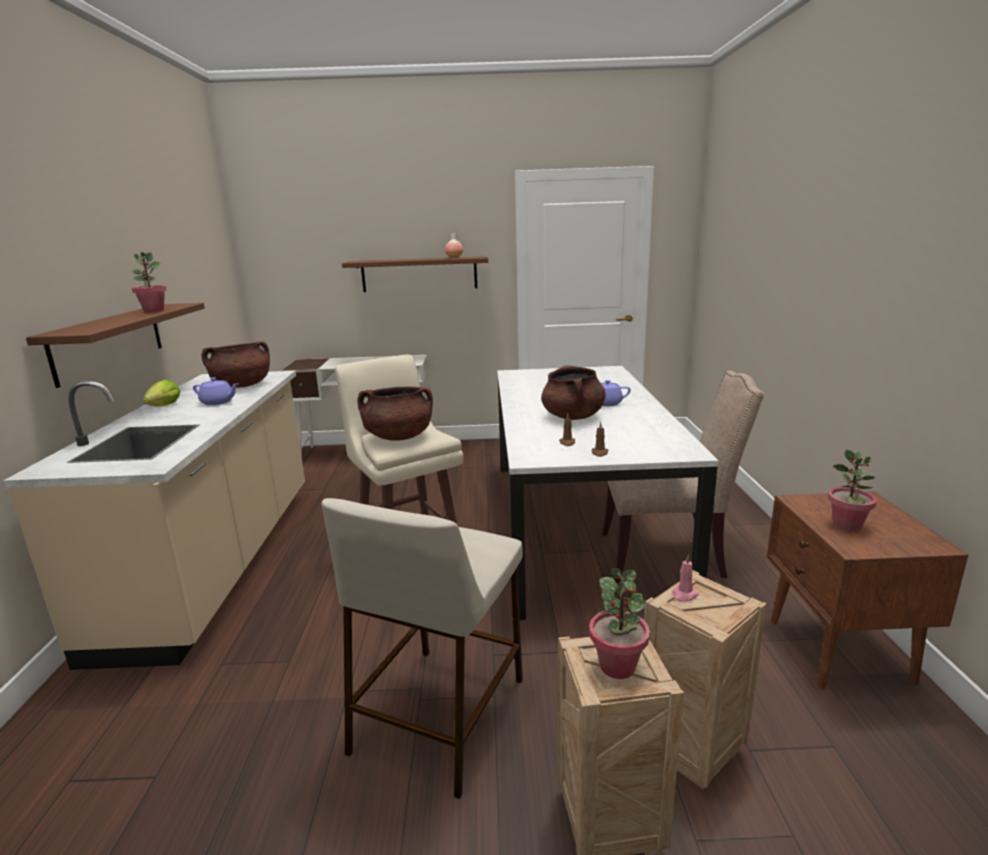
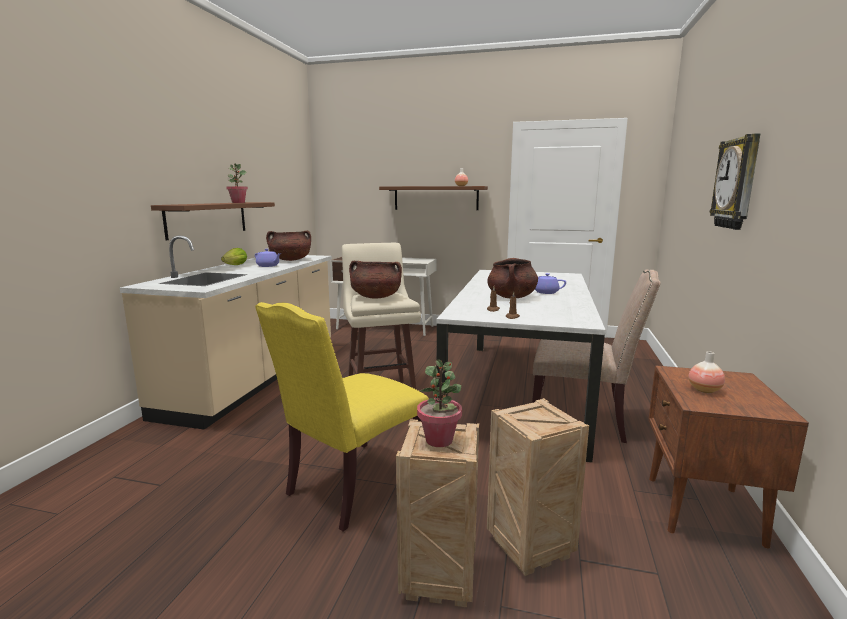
camera: 15 degrees right, 5 degrees down
beige stool [321,498,523,799] -> yellow chair [255,302,429,531]
pink candle [672,554,699,602] -> none
potted plant [828,449,877,532] -> vase [689,351,725,393]
none -> wall clock [709,133,760,230]

